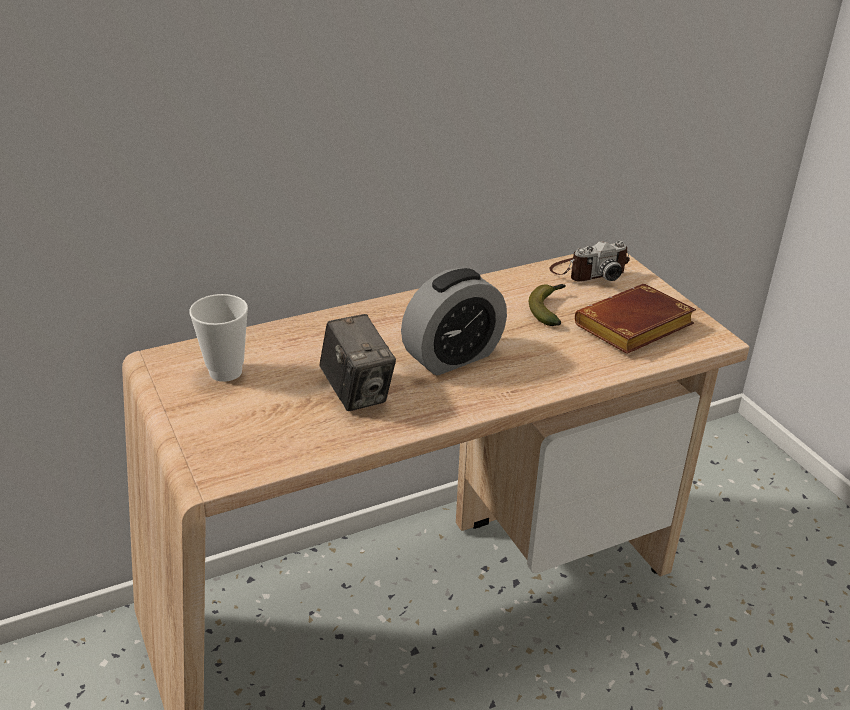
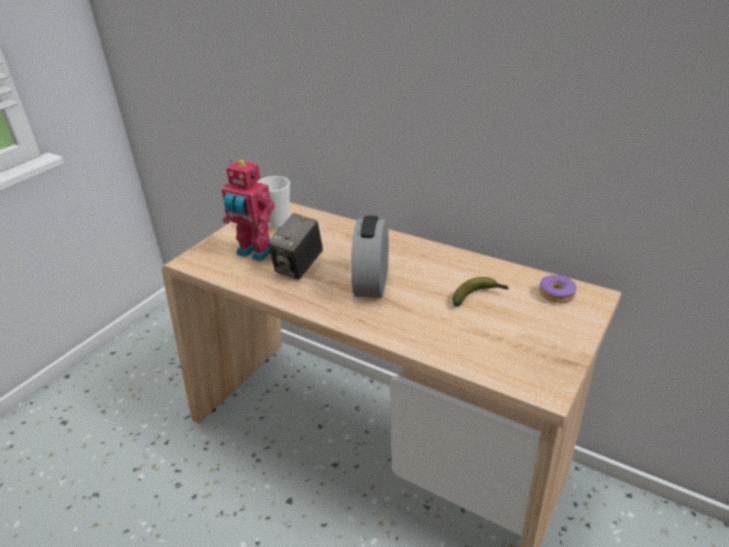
camera: 60 degrees right, 0 degrees up
alarm clock [401,268,507,376] -> alarm clock turned 75 degrees clockwise [351,216,389,298]
camera [549,241,630,282] -> donut [539,275,576,303]
brown book [575,284,696,354] -> none
none -> toy robot [221,160,275,261]

